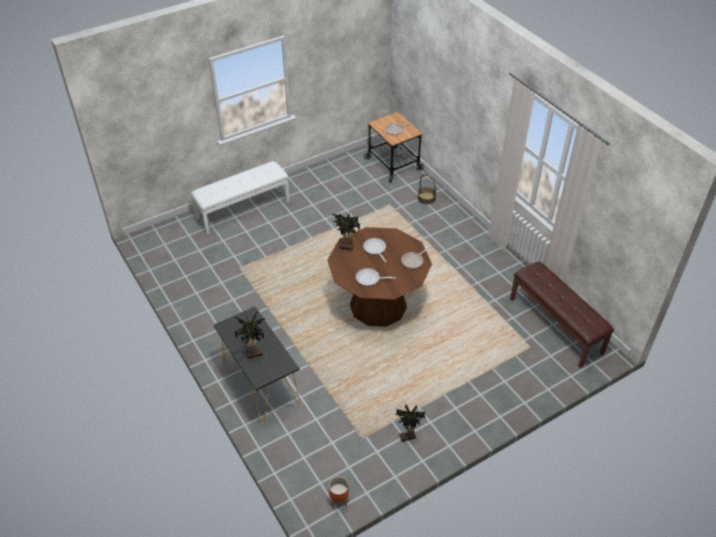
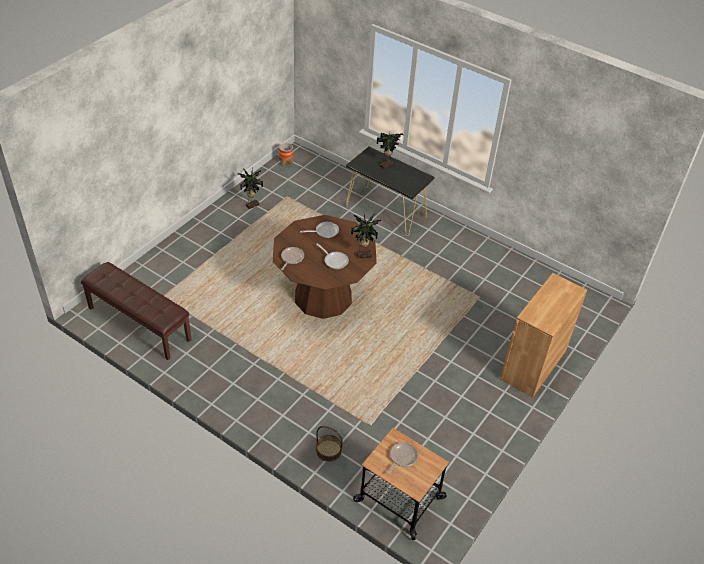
camera: 155 degrees right, 0 degrees up
white bench [190,161,290,234] -> brown cabinet [500,273,587,397]

